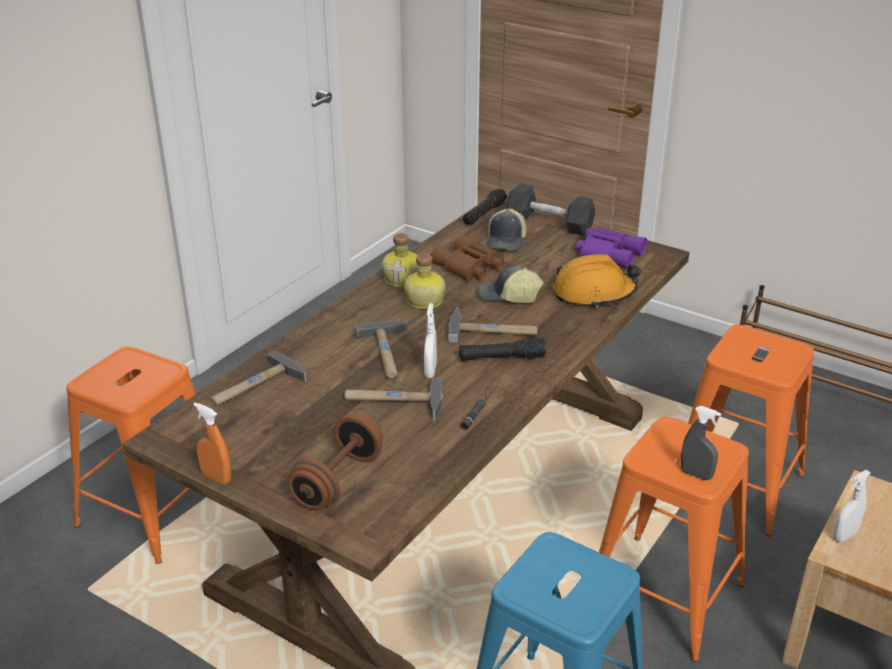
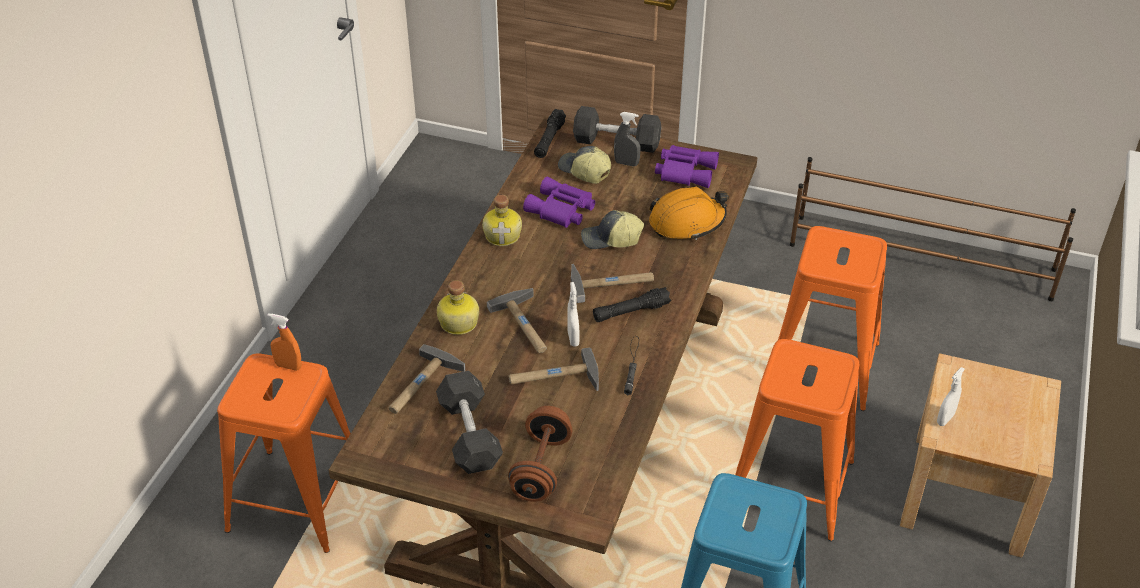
camera: 15 degrees left, 10 degrees up
orange spray bottle [193,403,231,485] -> orange spray bottle moved to [267,313,302,371]
bottle [404,253,446,309] -> bottle moved to [437,280,479,335]
brown binoculars [431,235,505,281] -> purple binoculars [523,177,595,228]
cap [486,209,526,251] -> cap turned 135 degrees clockwise [558,146,611,184]
grey spray bottle [681,406,721,480] -> grey spray bottle moved to [614,112,641,166]
none -> grey dumbbell [436,371,503,474]

